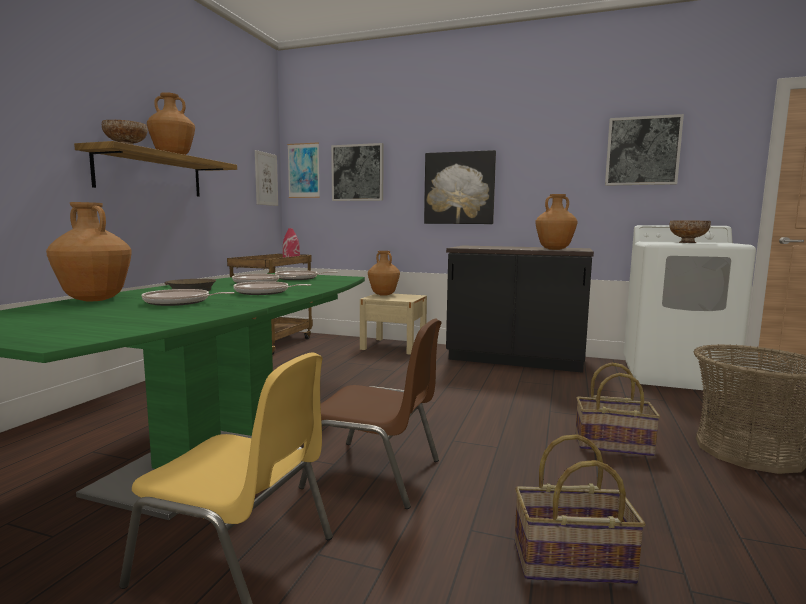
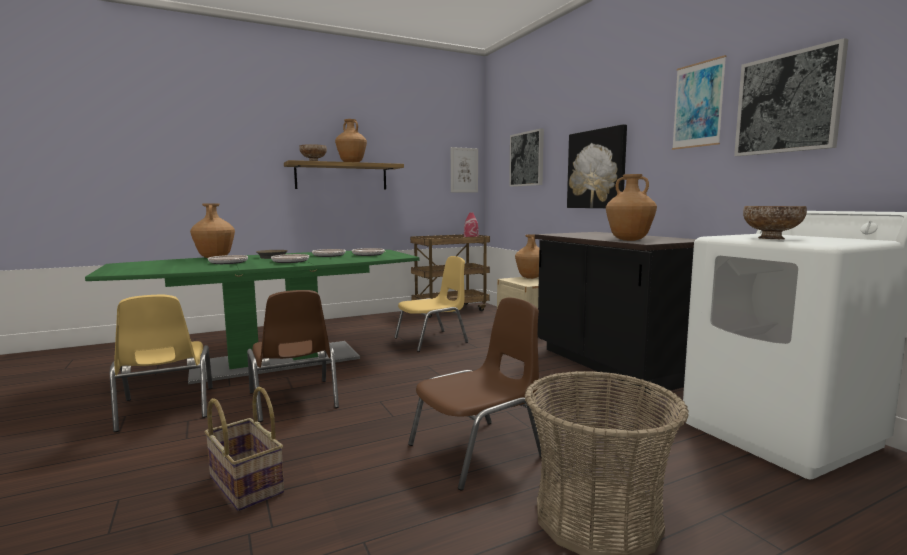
camera: 45 degrees right, 0 degrees up
picture [287,143,320,198] -> picture moved to [672,55,727,150]
basket [575,363,660,456] -> brown chair [408,297,542,490]
none -> yellow chair [394,256,468,352]

